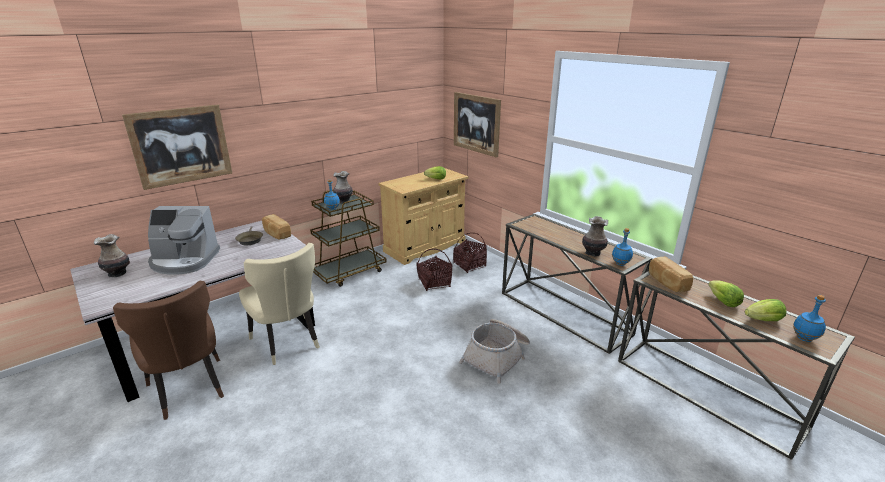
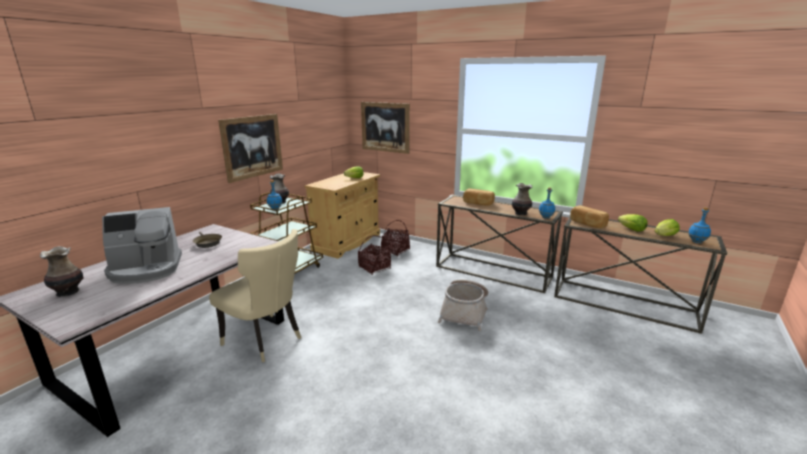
camera: 20 degrees left, 5 degrees down
brown chair [113,281,224,420] -> none
picture [122,105,232,190] -> picture moved to [218,114,283,183]
bread [262,214,291,239] -> bread moved to [463,188,495,206]

